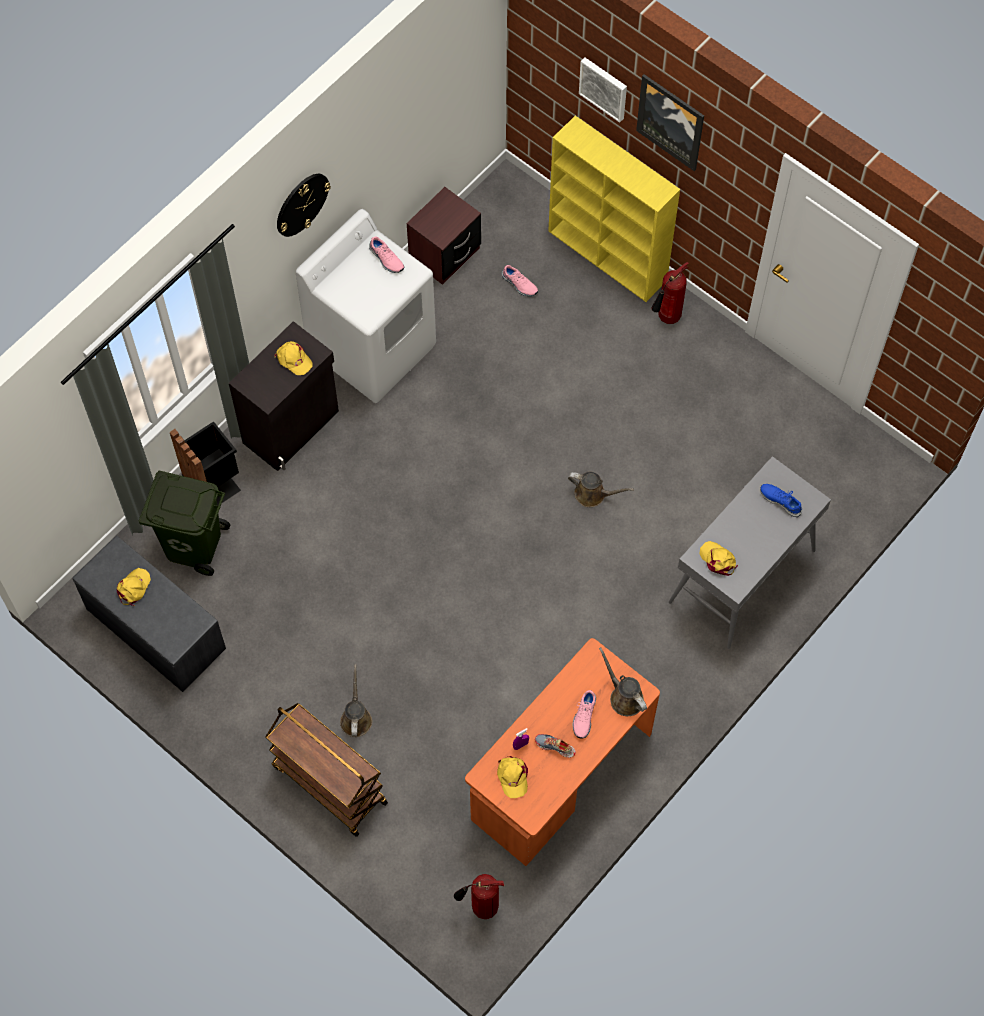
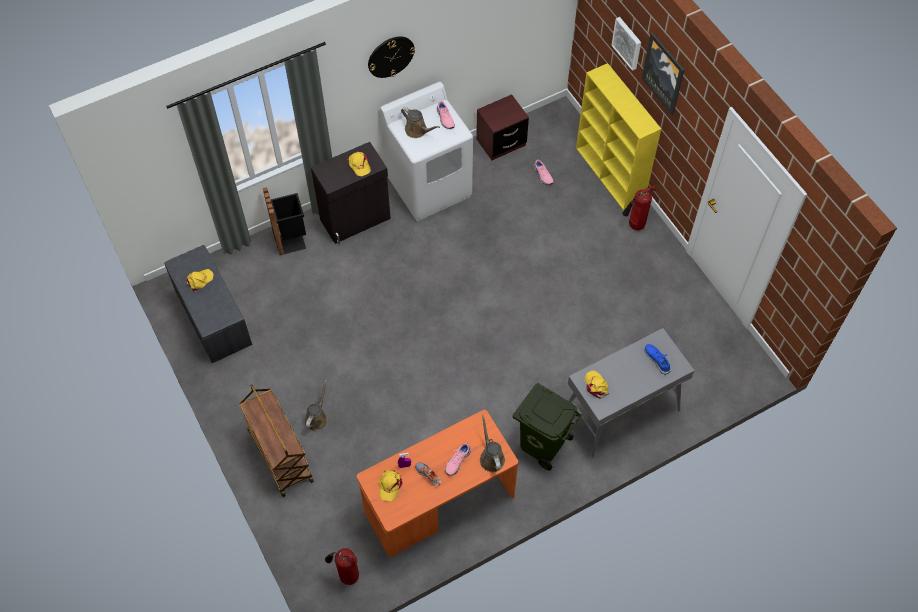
camera: 20 degrees right, 5 degrees down
green trash can [139,470,230,576] -> green trash can moved to [512,383,582,470]
brown watering can [568,472,634,507] -> brown watering can moved to [401,107,440,138]

